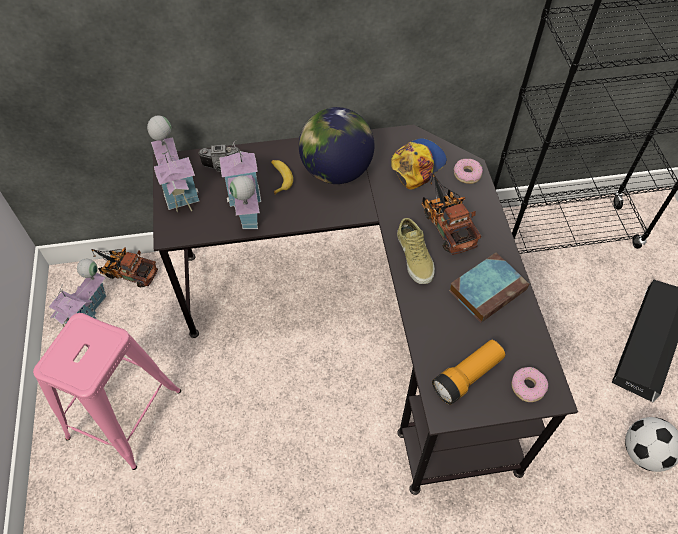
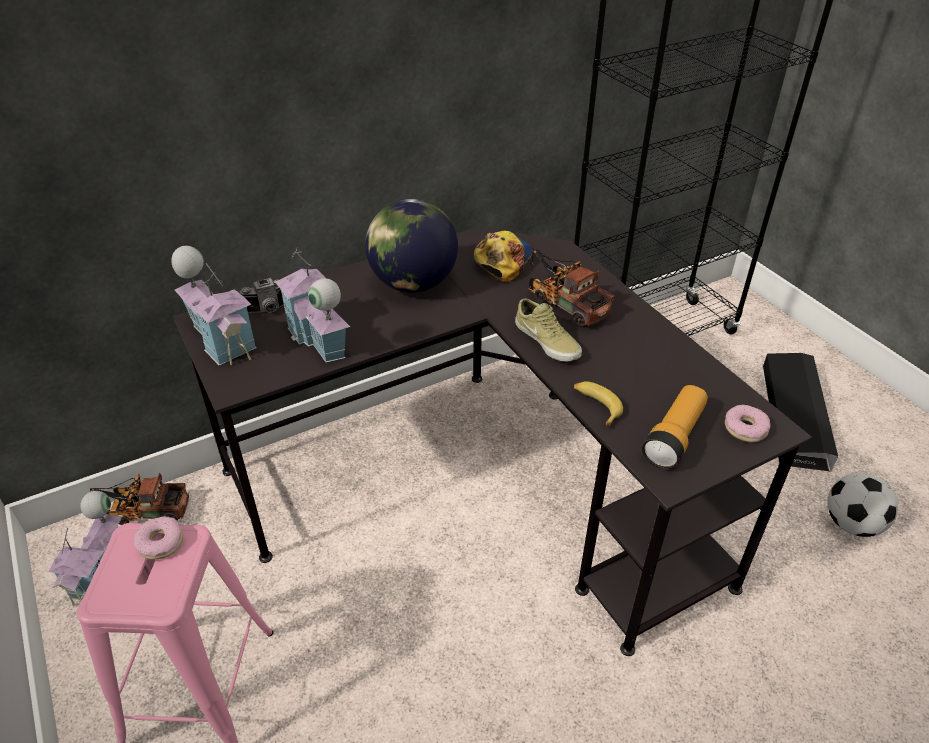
camera: 20 degrees left, 15 degrees down
banana [271,160,293,194] -> banana moved to [574,381,623,427]
book [449,253,529,323] -> none
donut [454,159,483,184] -> donut moved to [134,516,183,559]

